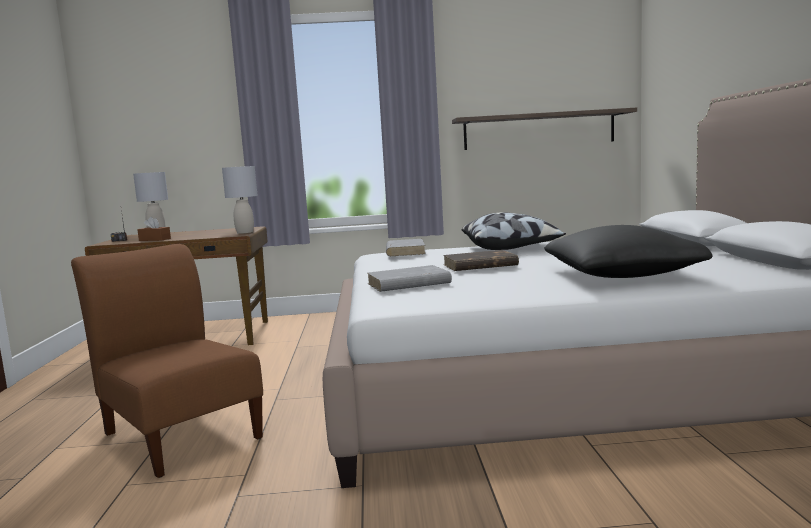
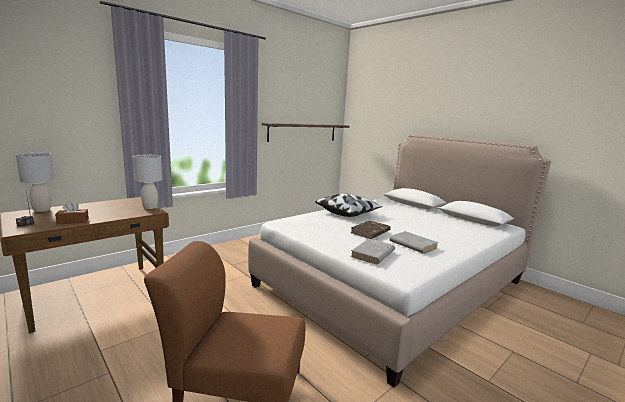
camera: 40 degrees left, 5 degrees up
grey book [386,239,425,256] -> grey book moved to [389,231,439,254]
black pillow [544,225,712,278] -> none

